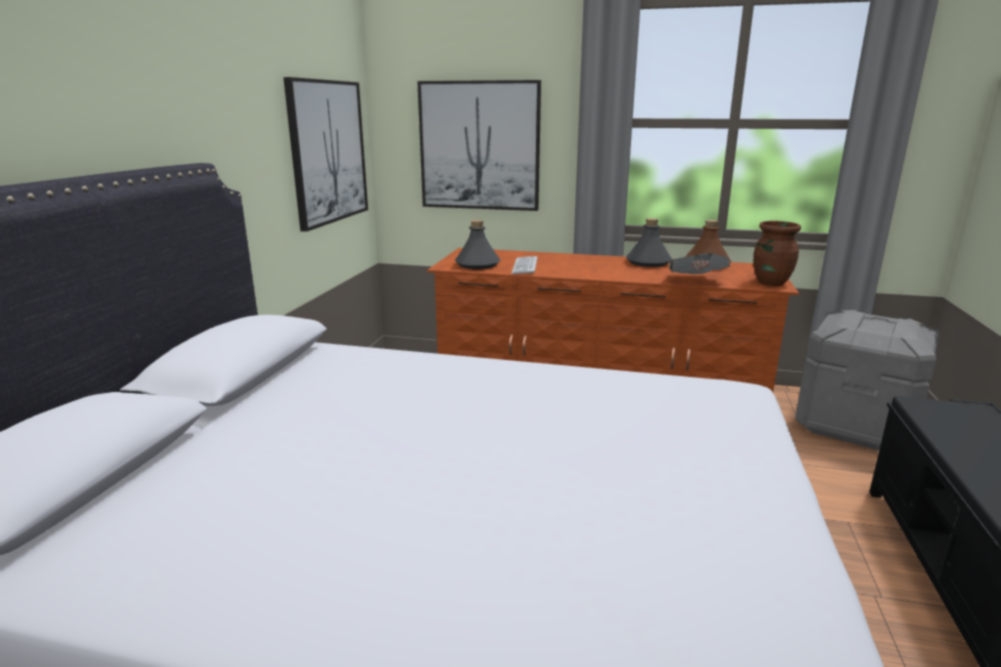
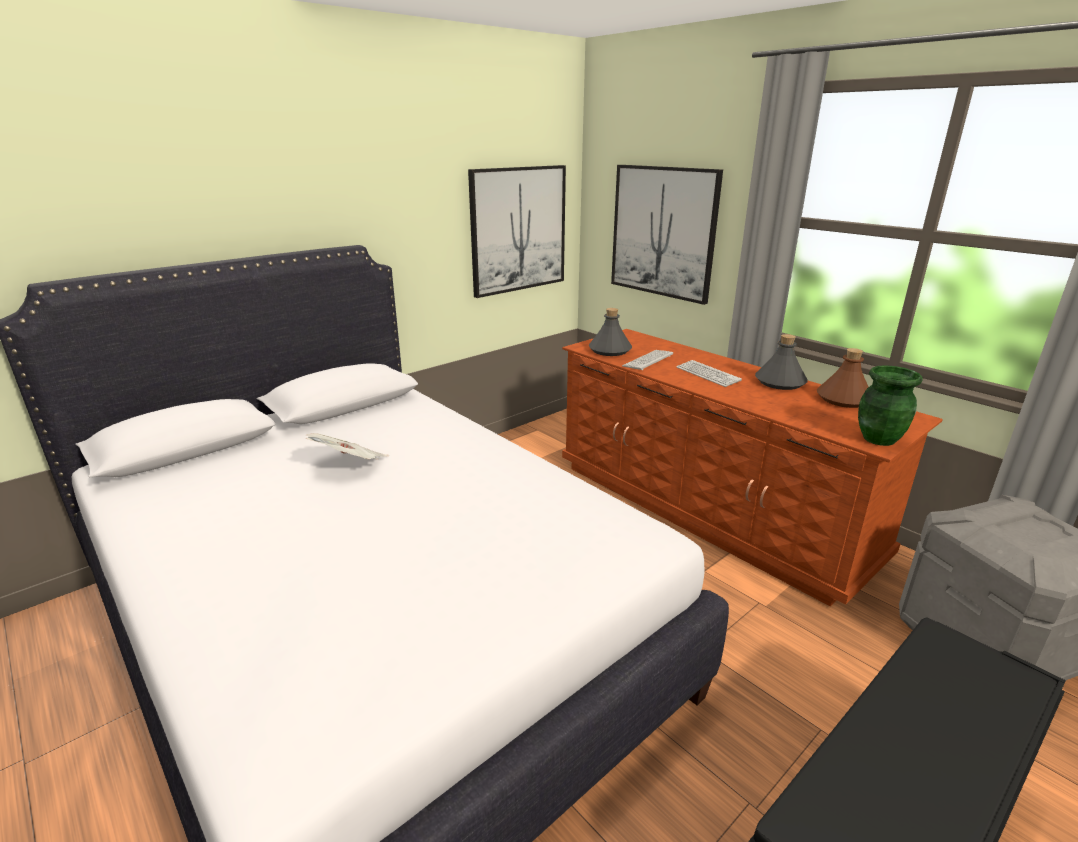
camera: 35 degrees right, 5 degrees up
newspaper [669,253,730,274] -> newspaper moved to [305,433,390,459]
brown vase [753,221,801,286] -> green vase [858,365,923,446]
none -> keyboard [676,360,742,387]

